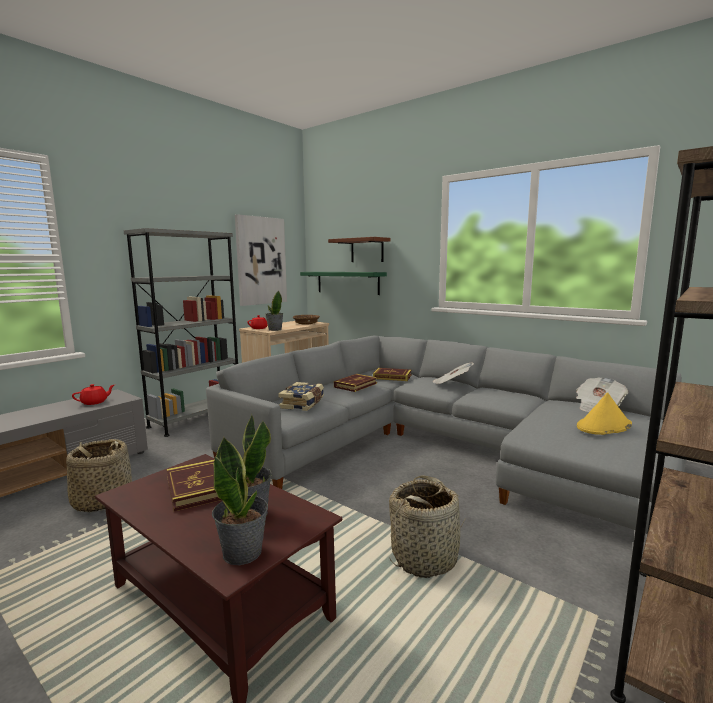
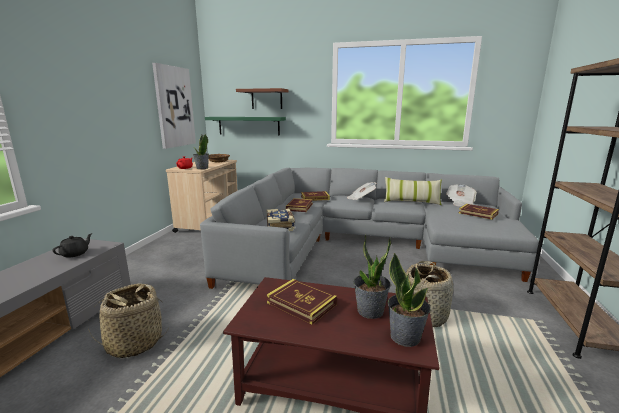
camera: 25 degrees left, 5 degrees up
red teapot [72,384,114,405] -> black teapot [52,233,93,258]
grey bookcase [124,228,238,437] -> none
yellow hat [577,393,632,435] -> book [459,204,499,220]
none -> pillow [384,177,442,205]

